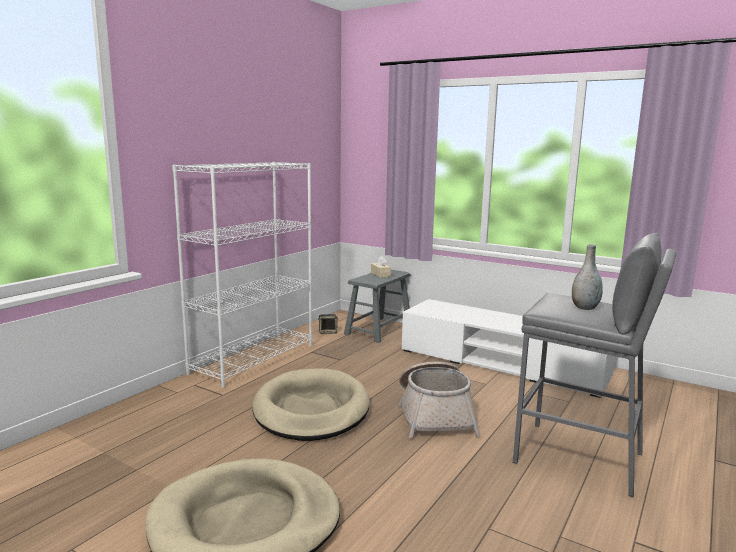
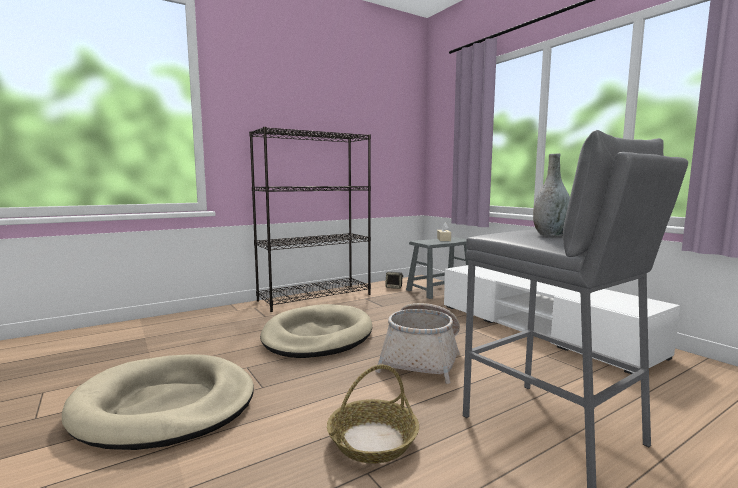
camera: 25 degrees right, 5 degrees down
white bookcase [172,162,312,388] -> black bookcase [249,127,371,312]
none -> basket [327,365,419,464]

